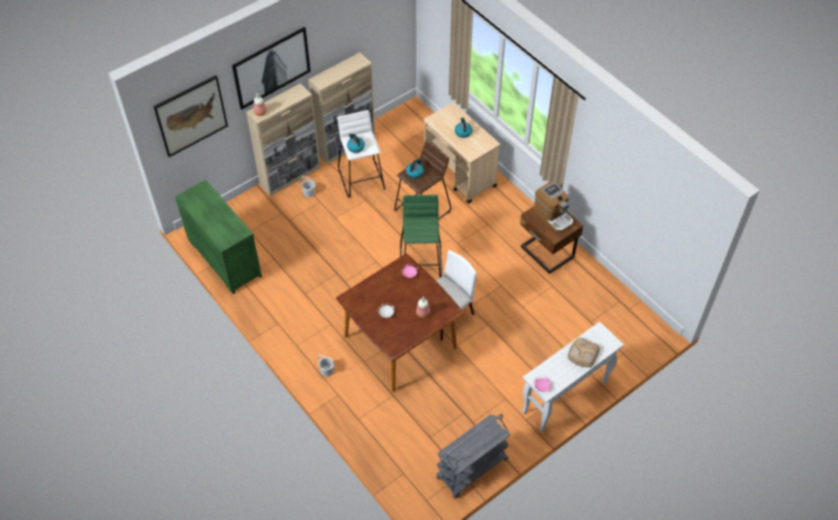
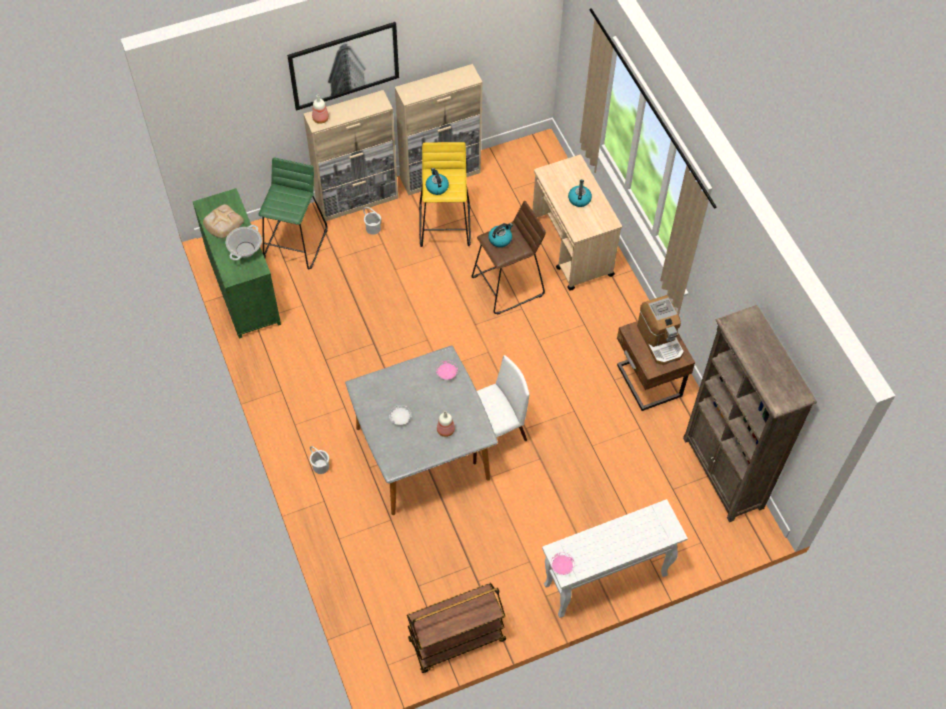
camera: 15 degrees right, 5 degrees up
picture [153,75,228,157] -> none
brown dining table [336,254,464,392] -> grey dining table [345,345,498,515]
white stool [338,110,385,198] -> yellow stool [419,142,471,247]
green stool [400,195,442,278] -> green stool moved to [259,157,328,270]
grey cart [436,414,510,499] -> brown cart [407,583,506,673]
bread [567,338,600,368] -> bread moved to [203,204,244,238]
none -> cooking pot [226,225,262,261]
none -> brown bookcase [683,305,817,522]

